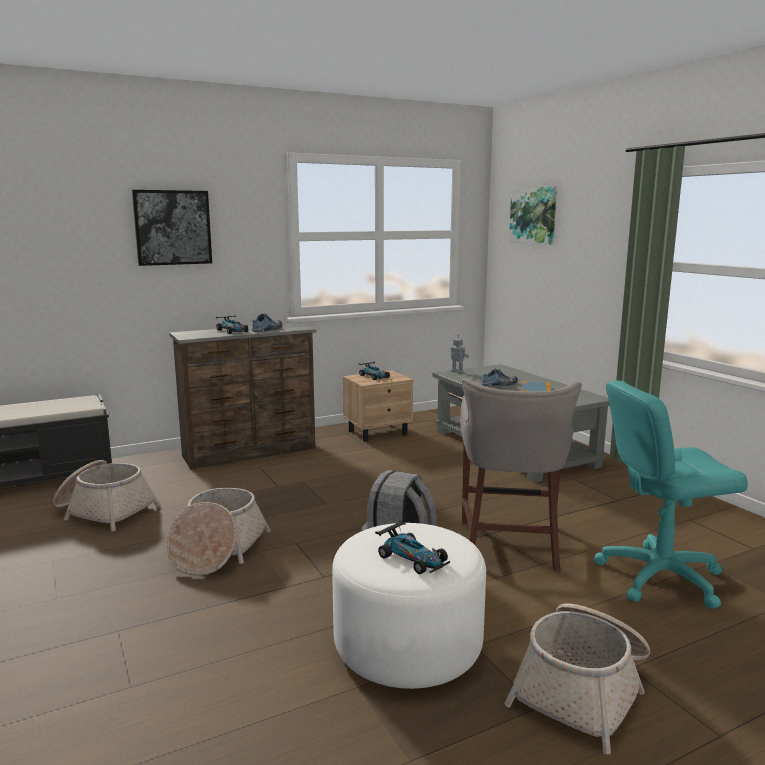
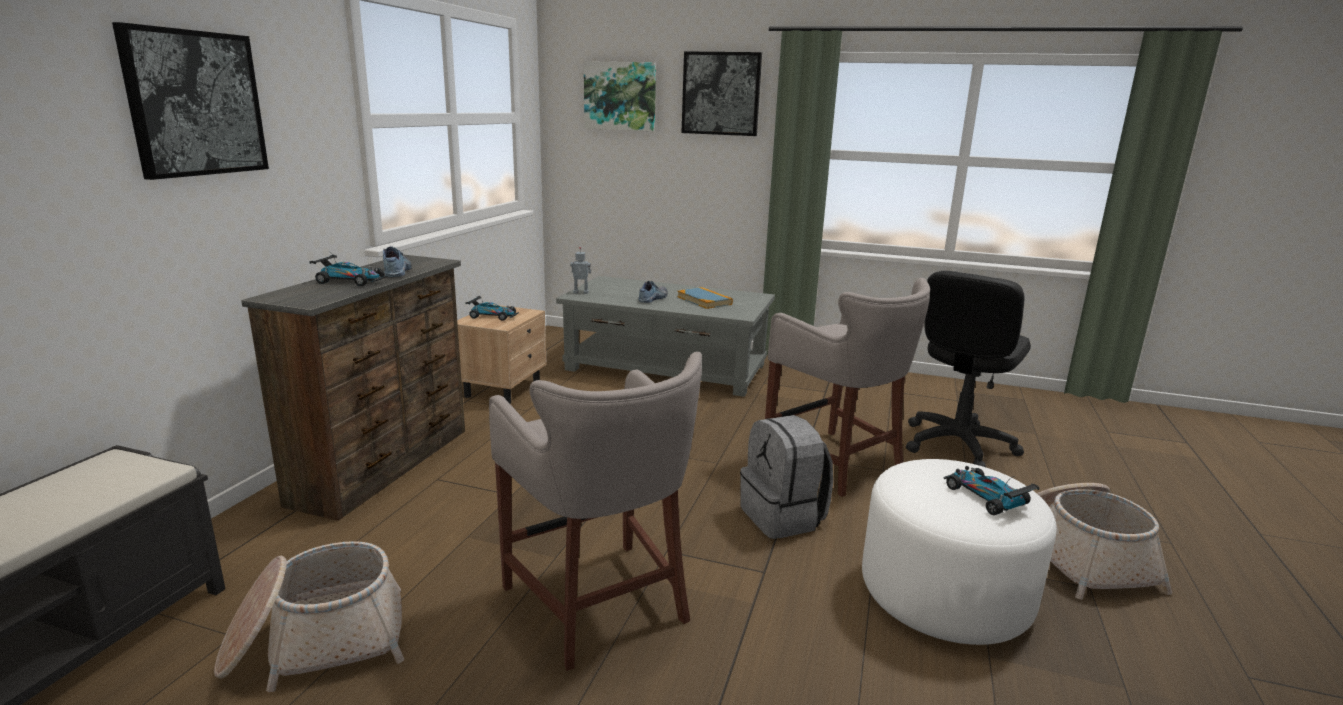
camera: 45 degrees left, 5 degrees up
basket [167,488,271,576] -> grey stool [489,352,702,671]
toy car [375,521,450,574] -> toy car turned 120 degrees counterclockwise [944,466,1040,515]
turquoise office chair [594,380,748,609] -> black office chair [906,271,1031,467]
none -> picture [682,51,762,136]

